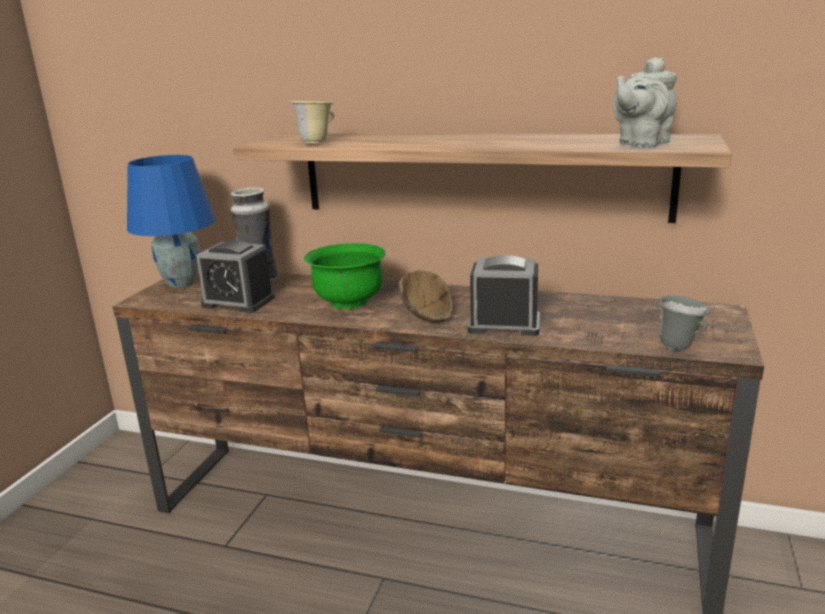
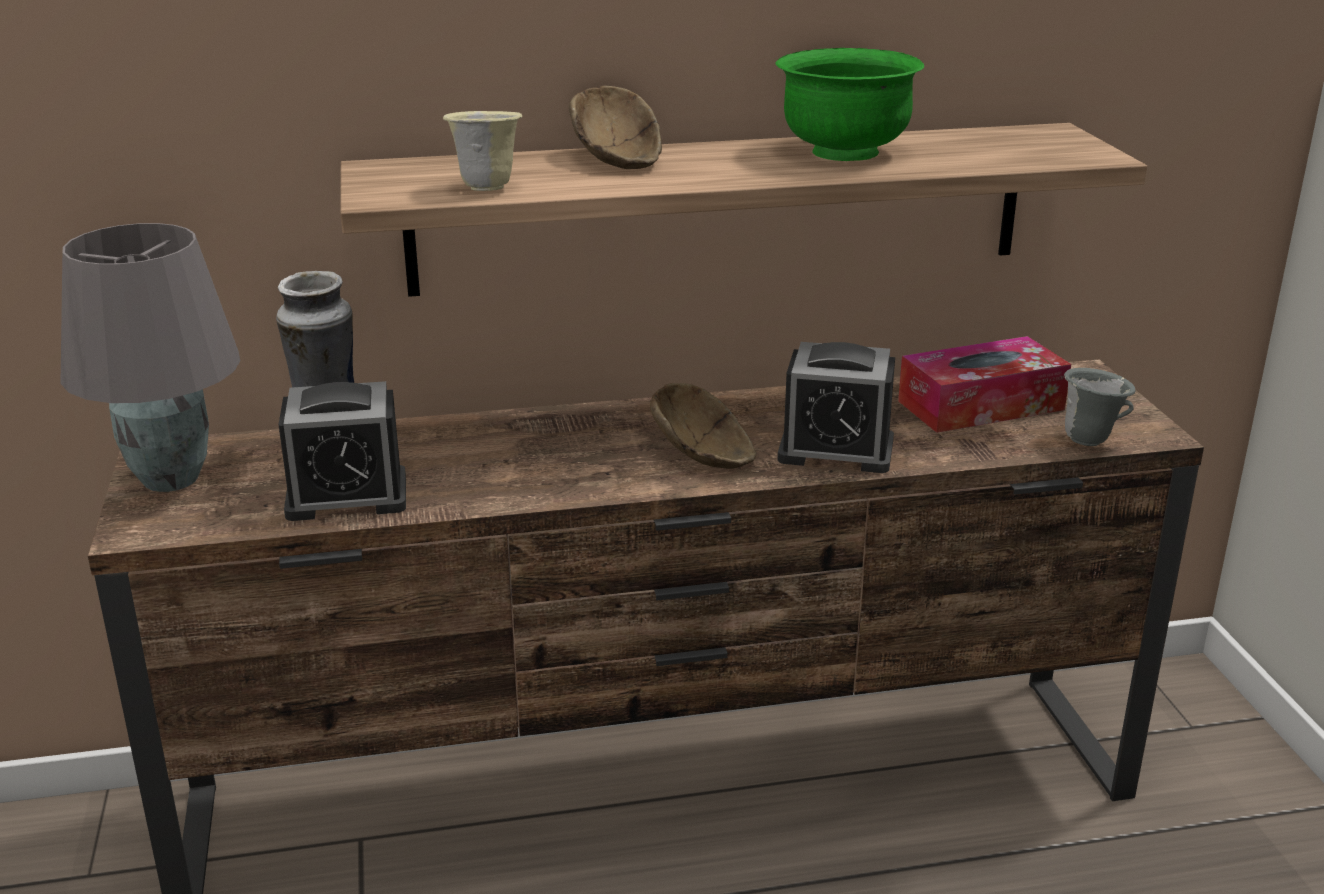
camera: 30 degrees left, 5 degrees up
blue table lamp [127,155,215,288] -> grey table lamp [60,223,241,492]
green bowl [304,243,386,309] -> green bowl moved to [775,48,924,161]
alarm clock [468,255,540,336] -> alarm clock turned 150 degrees counterclockwise [778,342,895,473]
grey teapot [613,57,677,148] -> none
none -> brown bowl [569,86,662,169]
none -> tissue box [898,336,1071,433]

